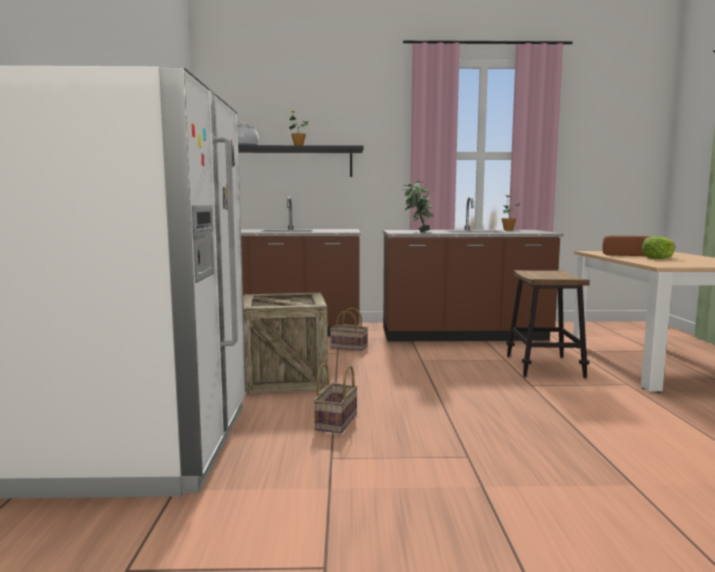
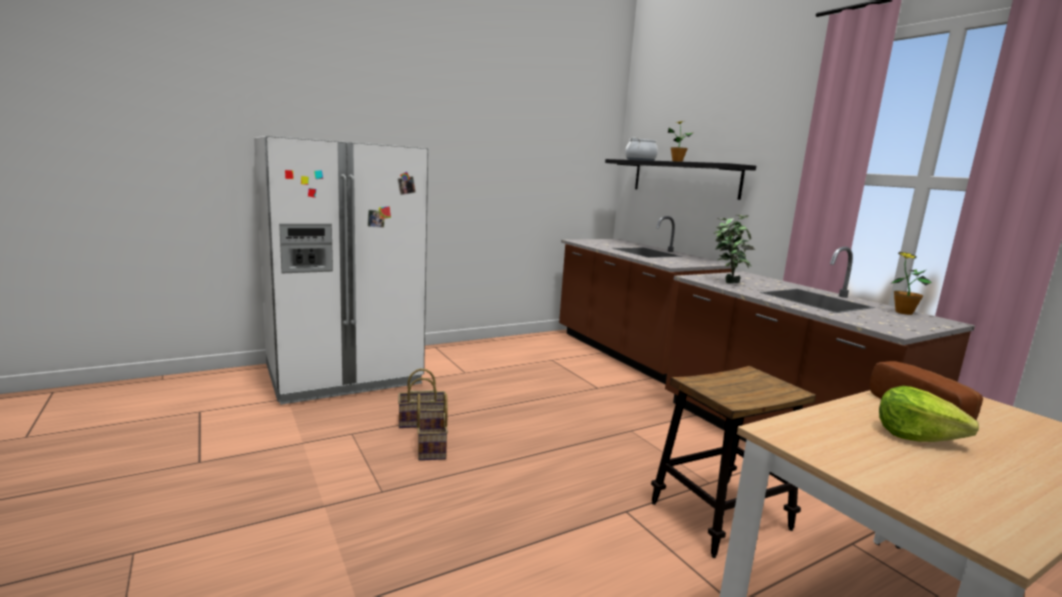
camera: 60 degrees right, 5 degrees up
crate [243,293,328,394] -> none
basket [330,308,368,351] -> basket moved to [417,393,448,461]

